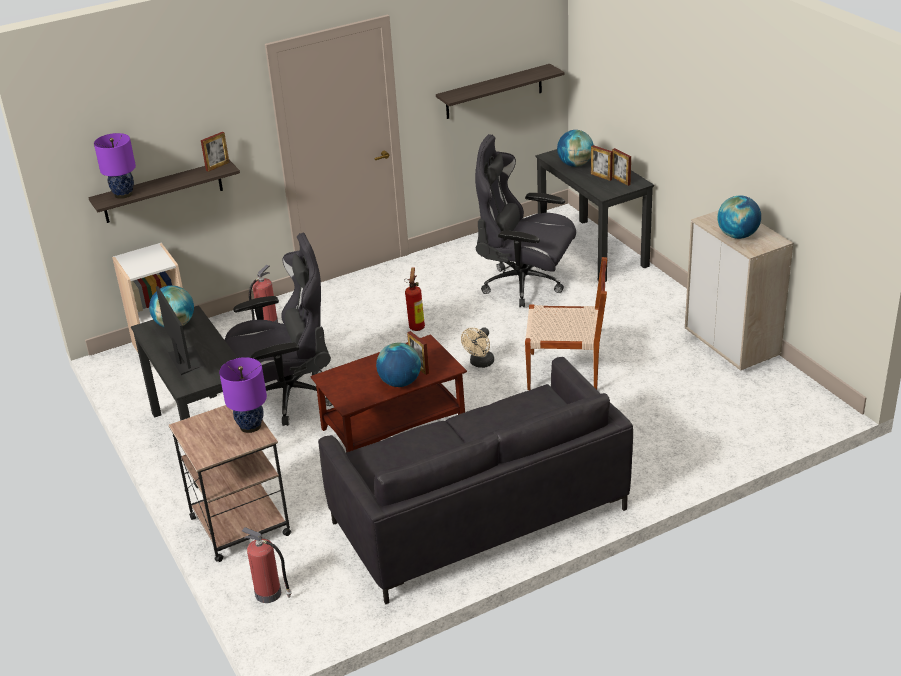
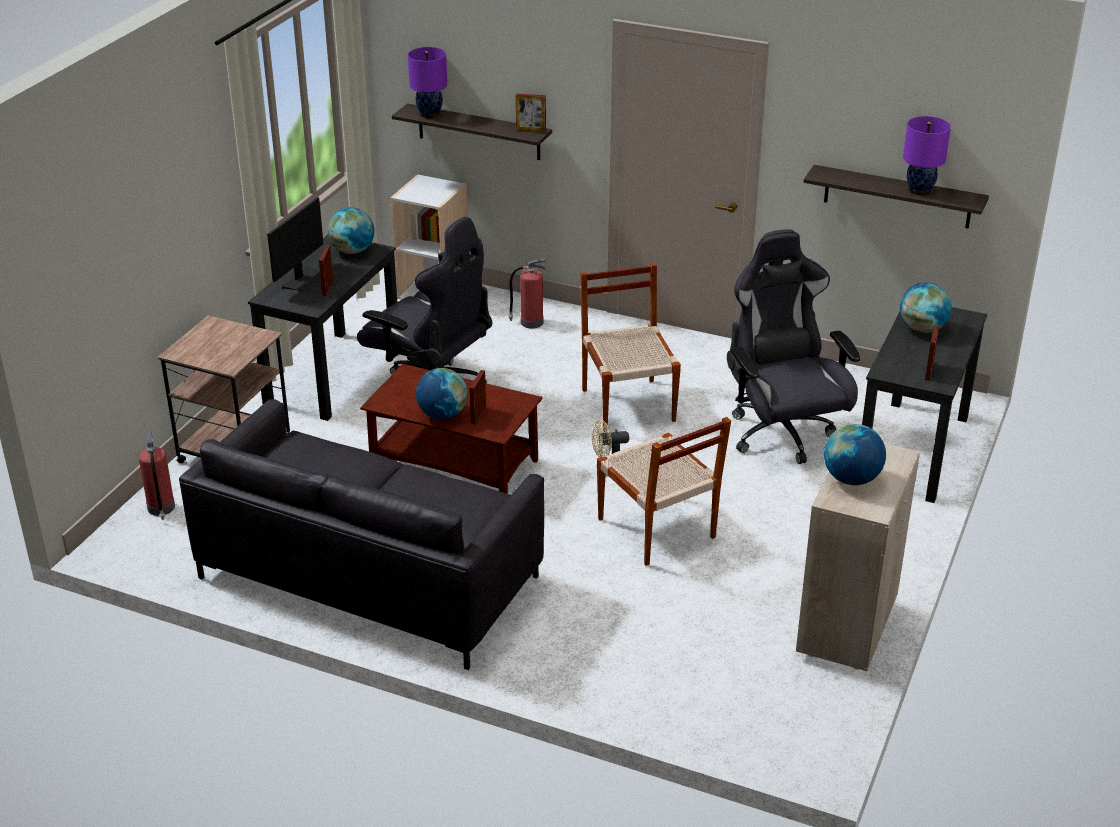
camera: 50 degrees right, 0 degrees up
purple table lamp [219,357,267,433] -> purple table lamp moved to [903,116,951,195]
fire extinguisher [405,267,425,331] -> chair [580,263,681,432]
picture frame [591,145,613,181] -> picture frame moved to [319,245,333,296]

